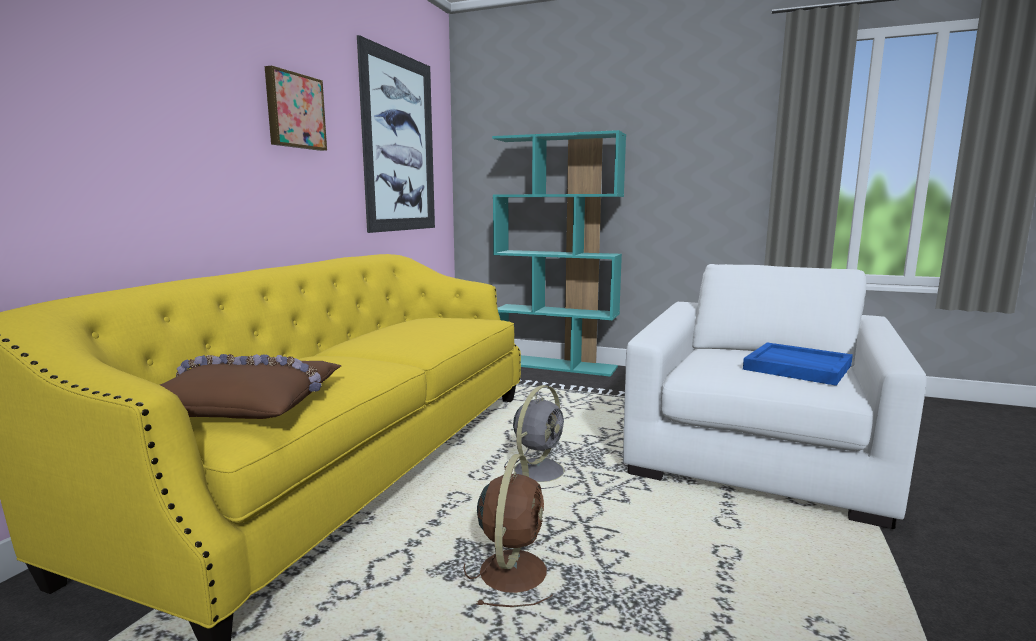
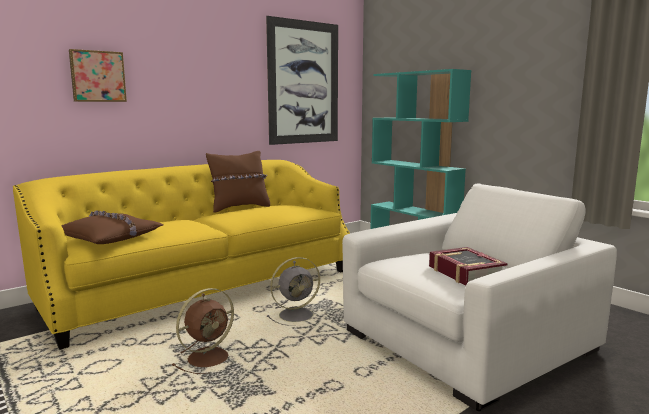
camera: 30 degrees right, 0 degrees up
picture [265,66,327,151] -> picture moved to [69,49,127,102]
blue tray [743,342,853,386] -> book [429,247,508,285]
none -> brown pillow [206,151,270,213]

